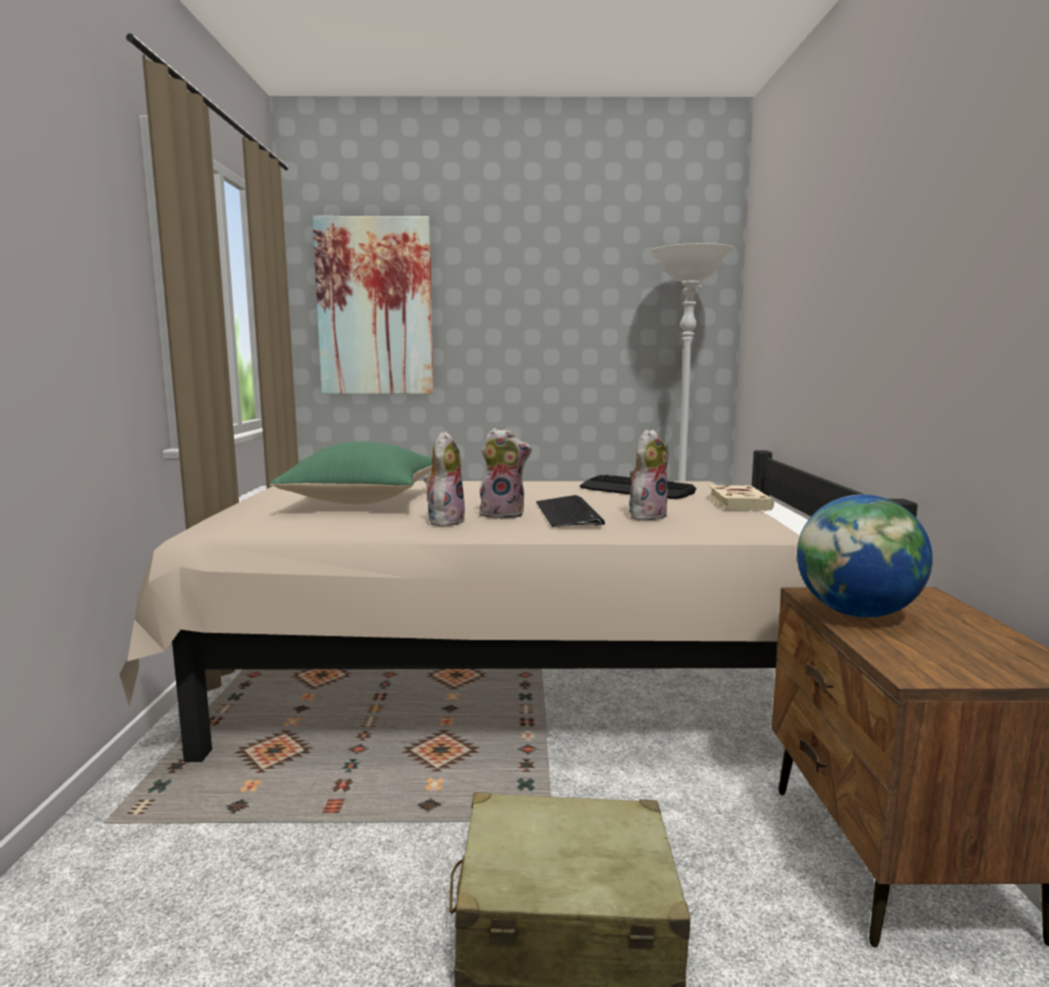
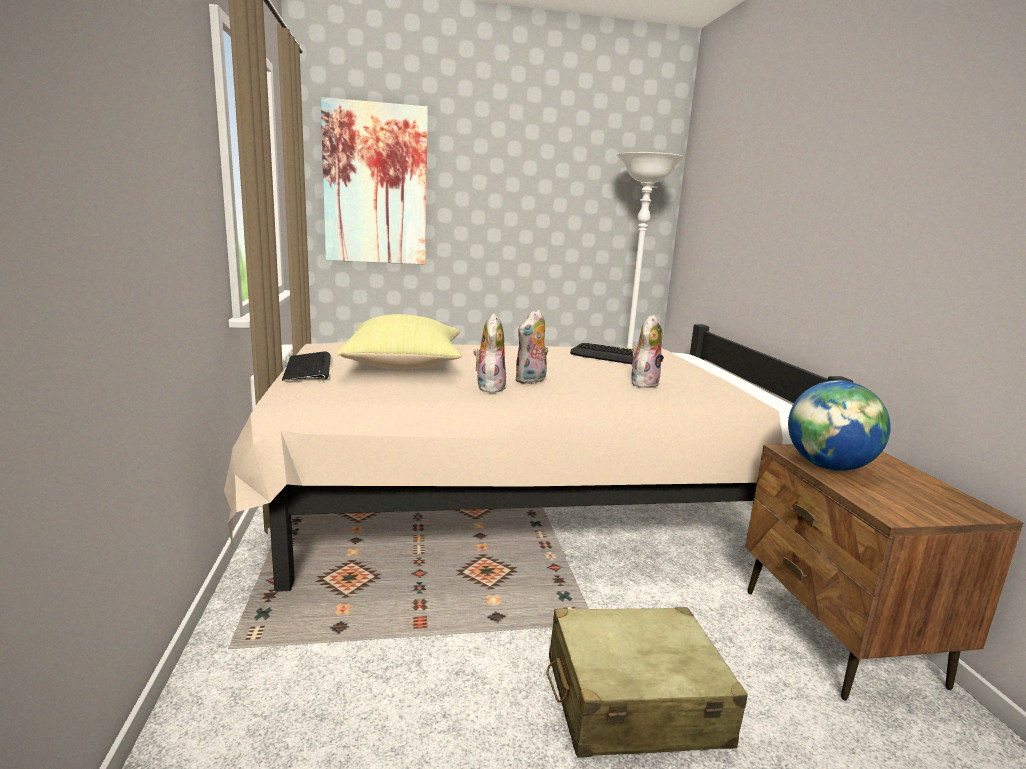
camera: 10 degrees left, 5 degrees up
green pillow [270,441,432,504] -> yellow pillow [337,314,462,369]
plush toy [477,428,532,519] -> plush toy turned 135 degrees clockwise [515,310,548,384]
keyboard [536,495,605,527] -> keyboard moved to [282,351,331,381]
beige book [709,485,774,511] -> none

